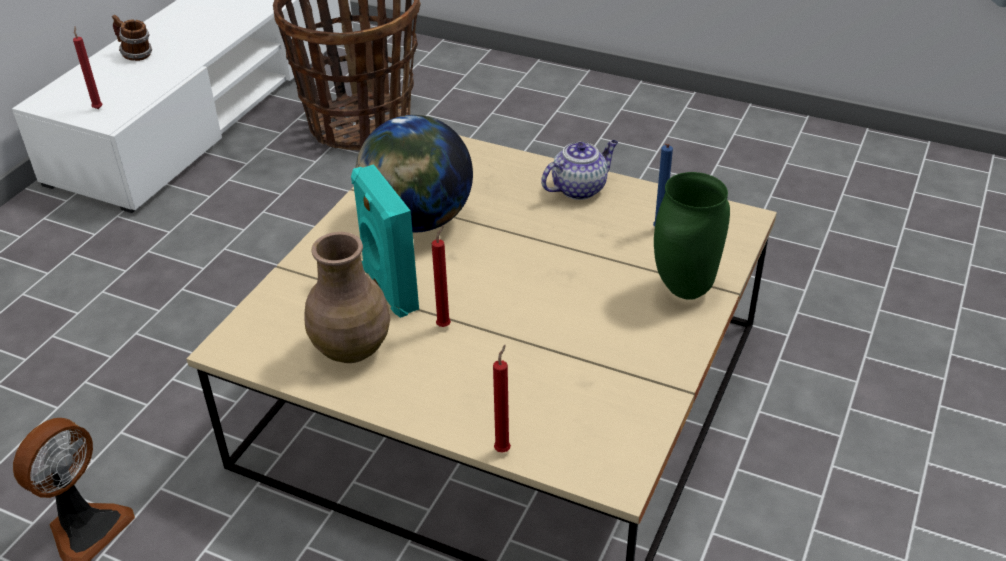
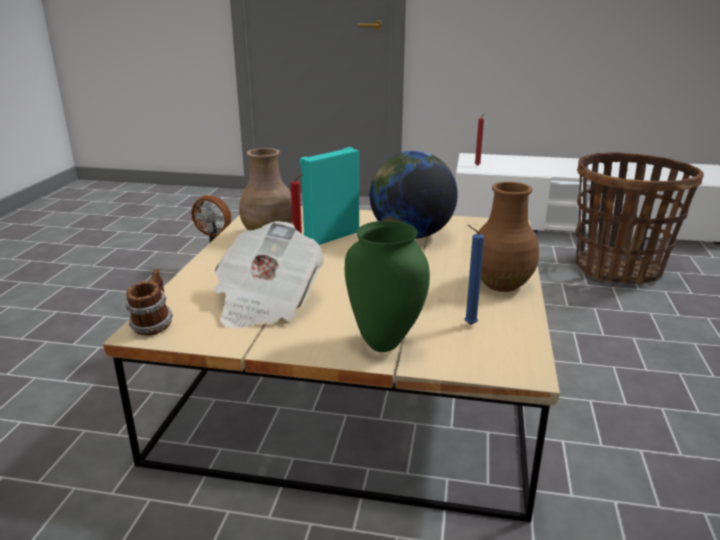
camera: 75 degrees right, 15 degrees down
mug [112,15,152,61] -> mug moved to [125,269,173,336]
red candle [493,345,511,452] -> none
teapot [541,140,618,200] -> brown vase [478,182,539,292]
none -> newspaper [214,221,324,328]

